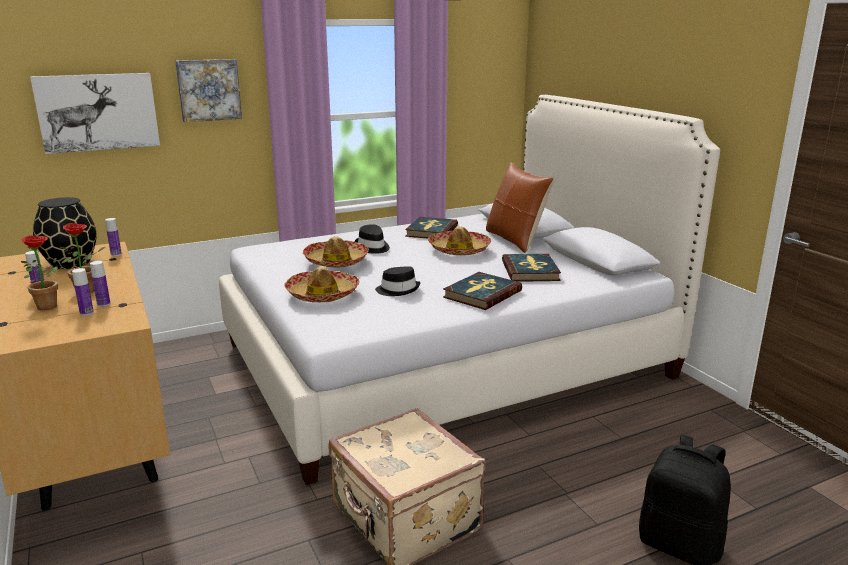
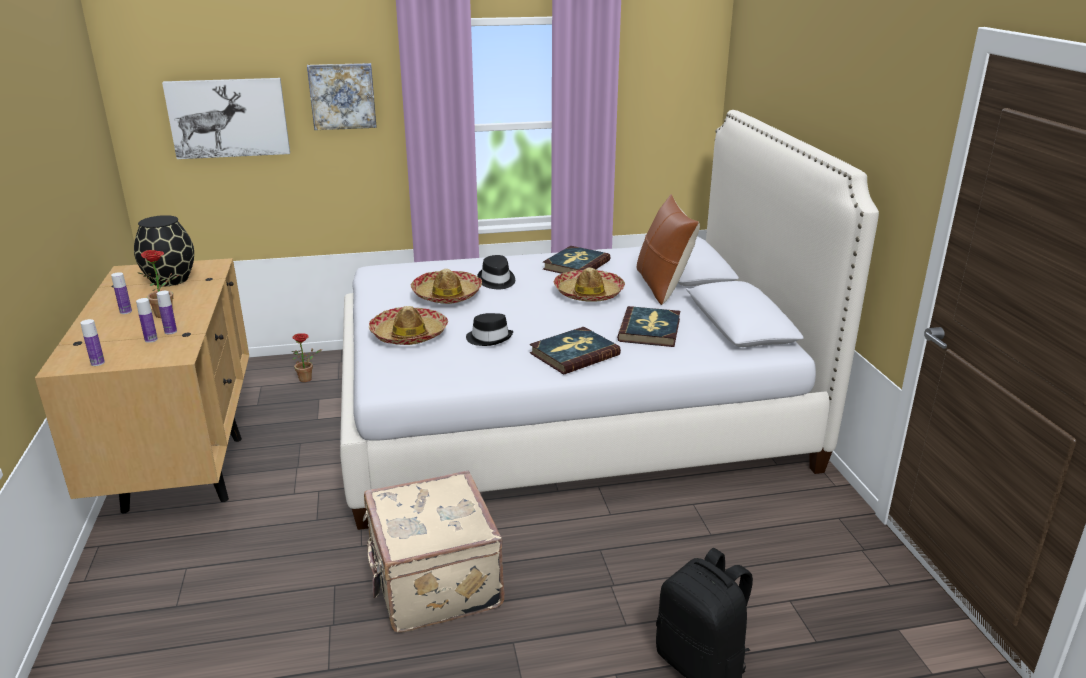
camera: 15 degrees right, 5 degrees up
potted plant [21,235,71,310] -> potted plant moved to [291,333,322,382]
bottle [105,218,122,256] -> bottle moved to [80,319,105,366]

